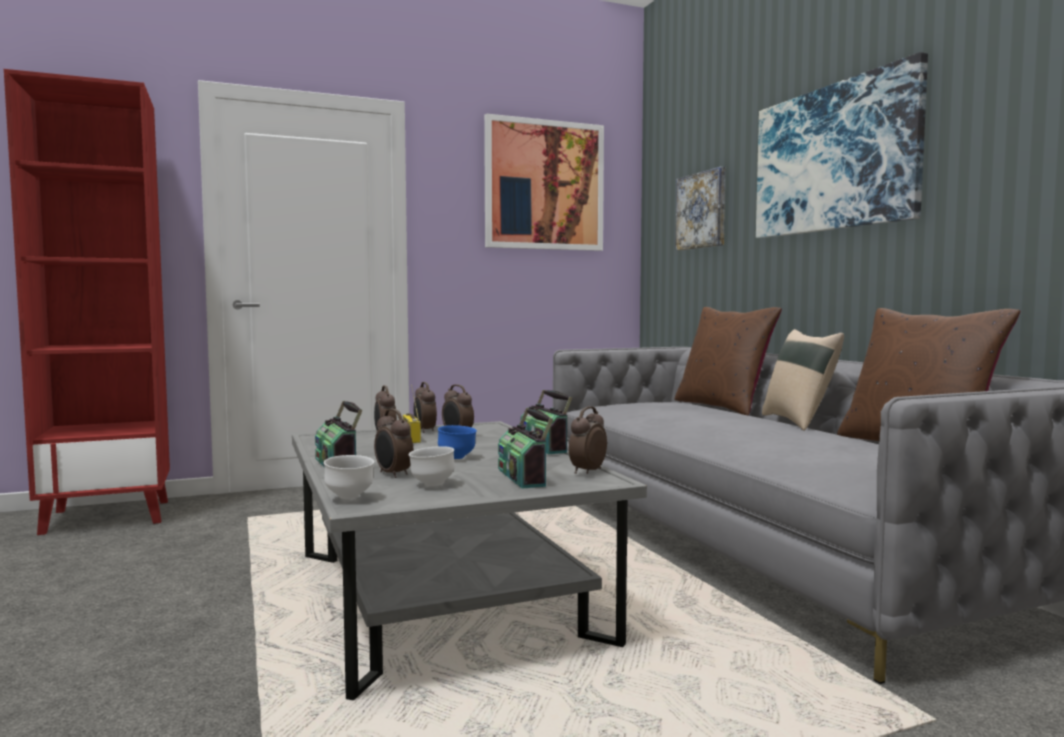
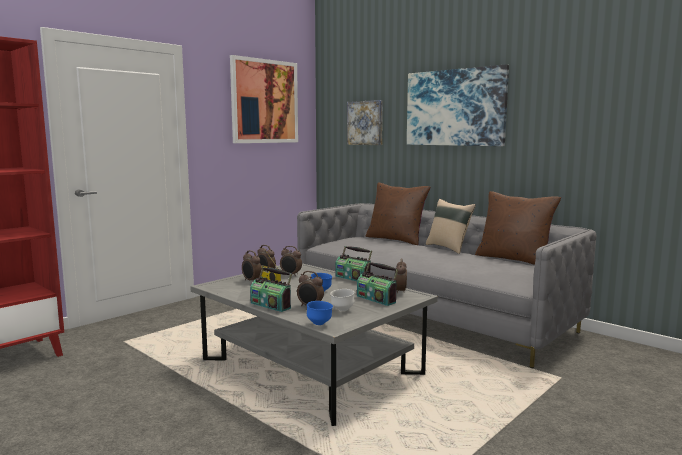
camera: 25 degrees left, 5 degrees up
white bowl [324,455,374,499] -> blue bowl [307,301,333,325]

